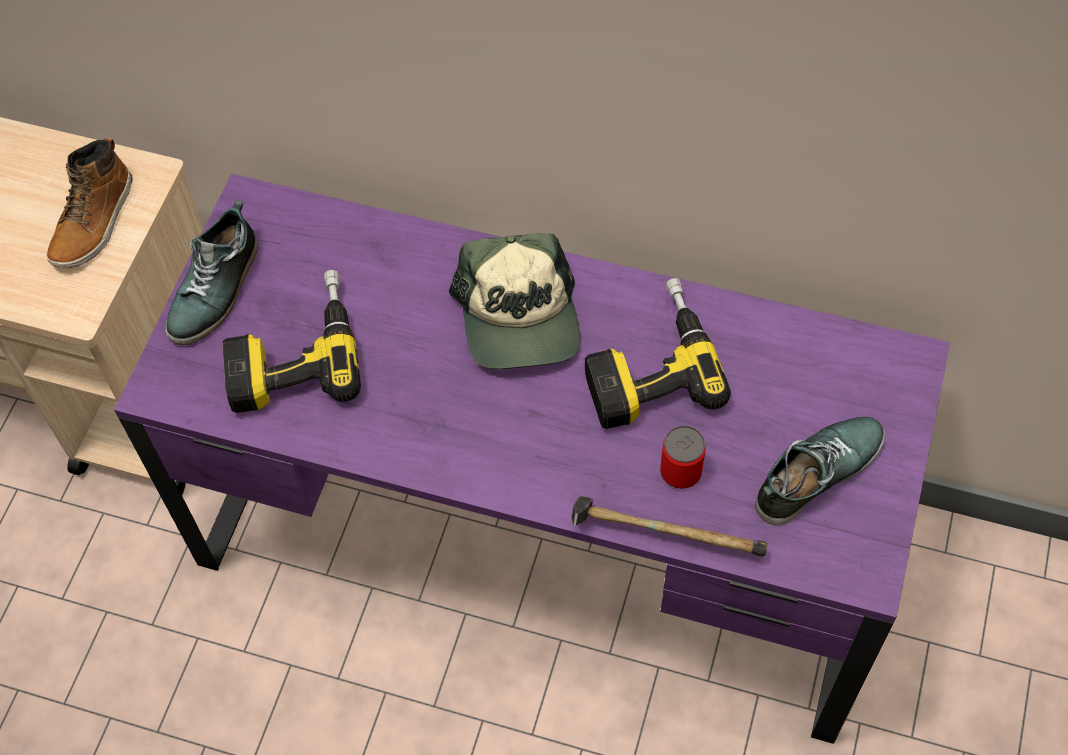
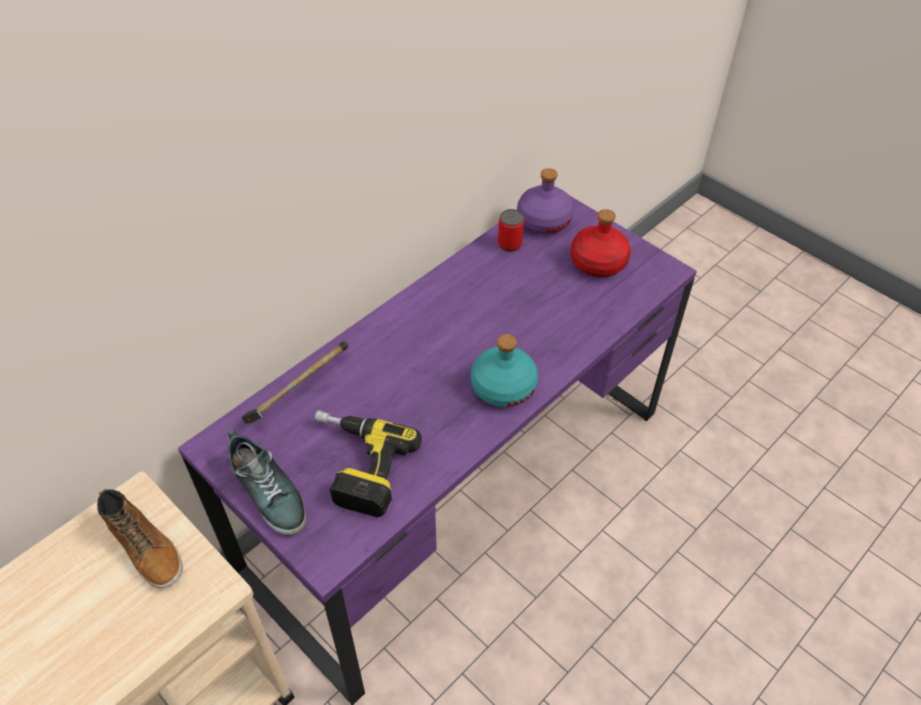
camera: 65 degrees left, 10 degrees down
cap [449,234,580,369] -> none
hammer [571,496,767,557] -> hammer moved to [241,341,348,424]
power drill [585,278,731,429] -> none
can [660,426,706,489] -> can moved to [498,209,524,252]
shoe [755,417,885,526] -> red bottle [571,209,631,277]
none -> turquoise bottle [471,334,538,407]
none -> purple bottle [517,168,574,234]

